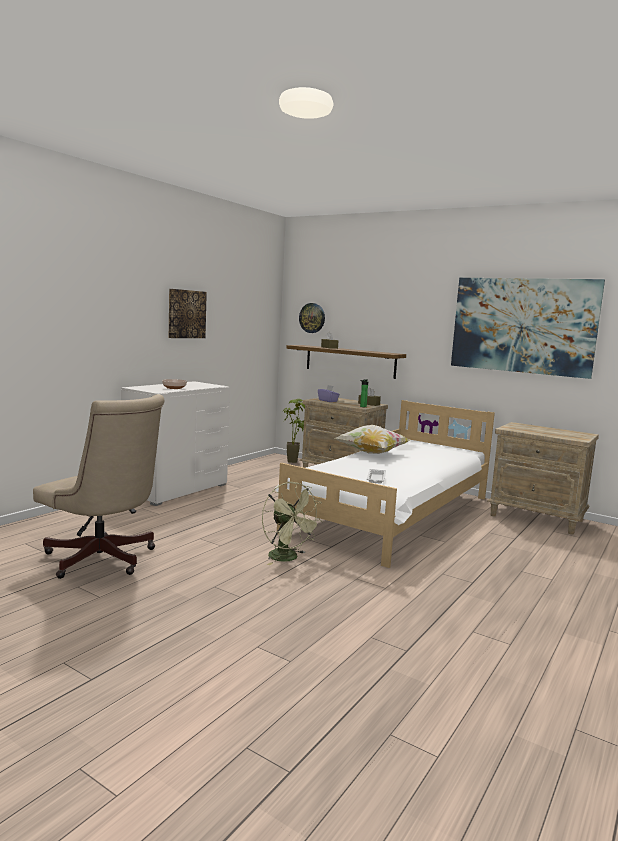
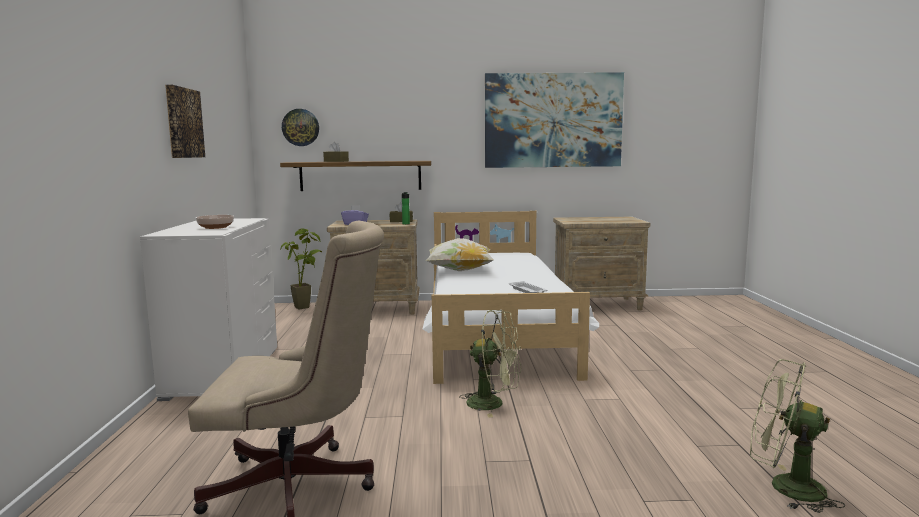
camera: 35 degrees left, 0 degrees up
none -> green fan [750,359,845,513]

